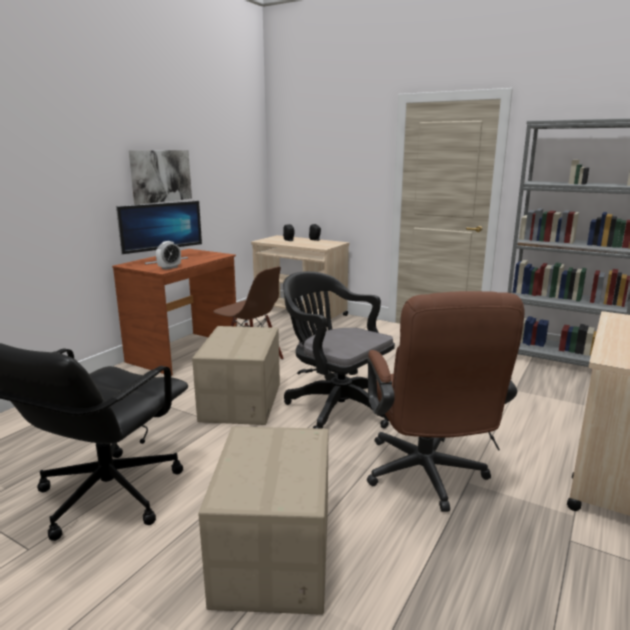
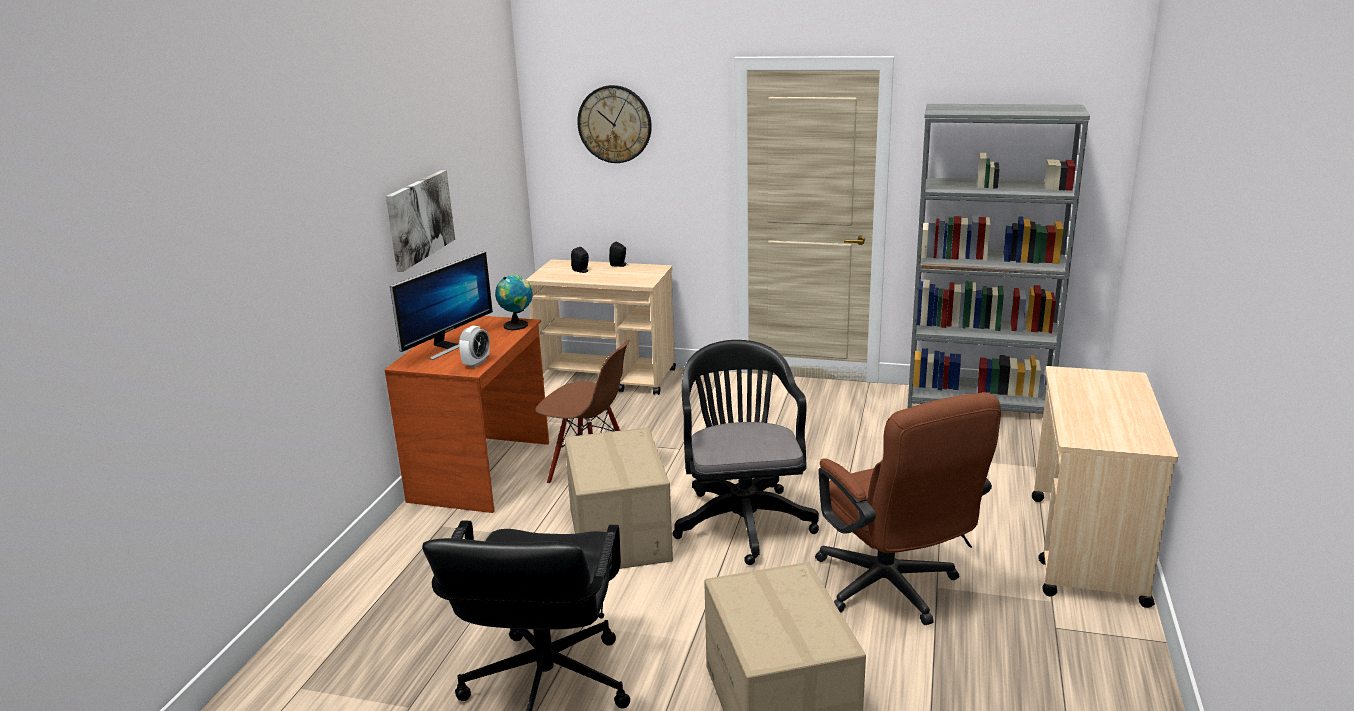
camera: 15 degrees left, 5 degrees up
black office chair [283,271,395,429] -> black office chair turned 60 degrees clockwise [673,340,819,565]
none -> globe [495,275,533,330]
none -> wall clock [577,85,652,163]

